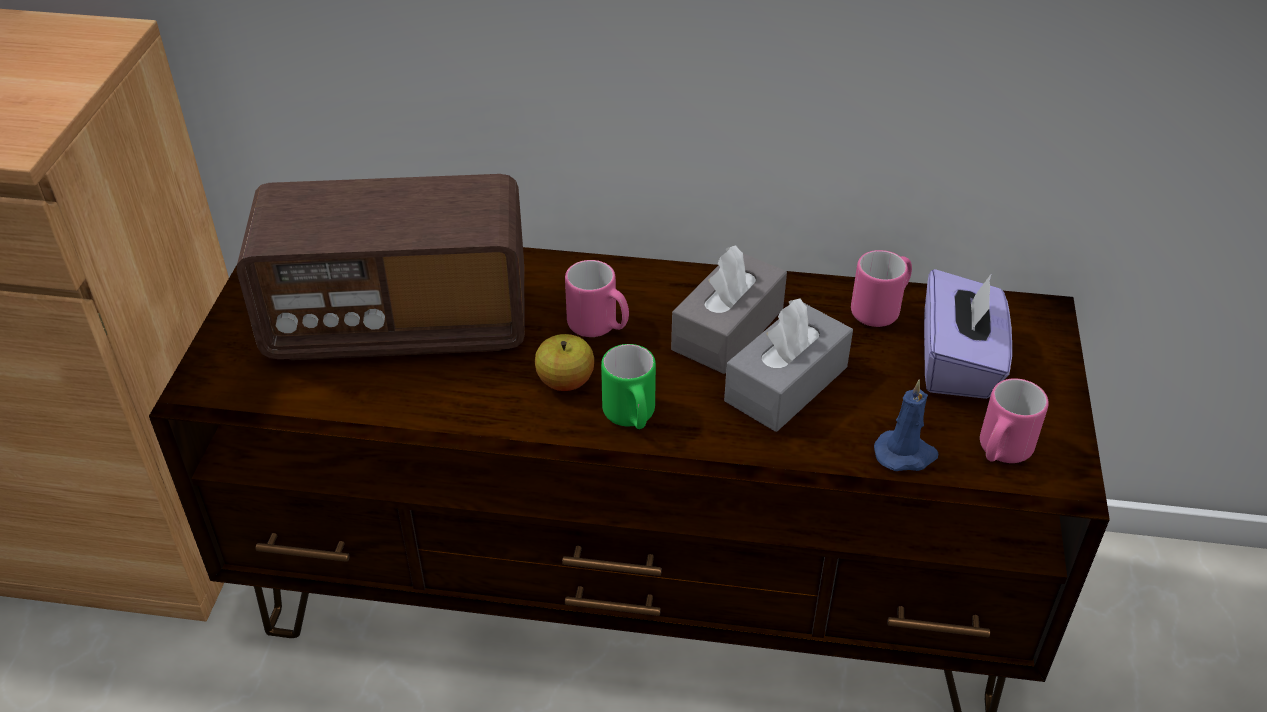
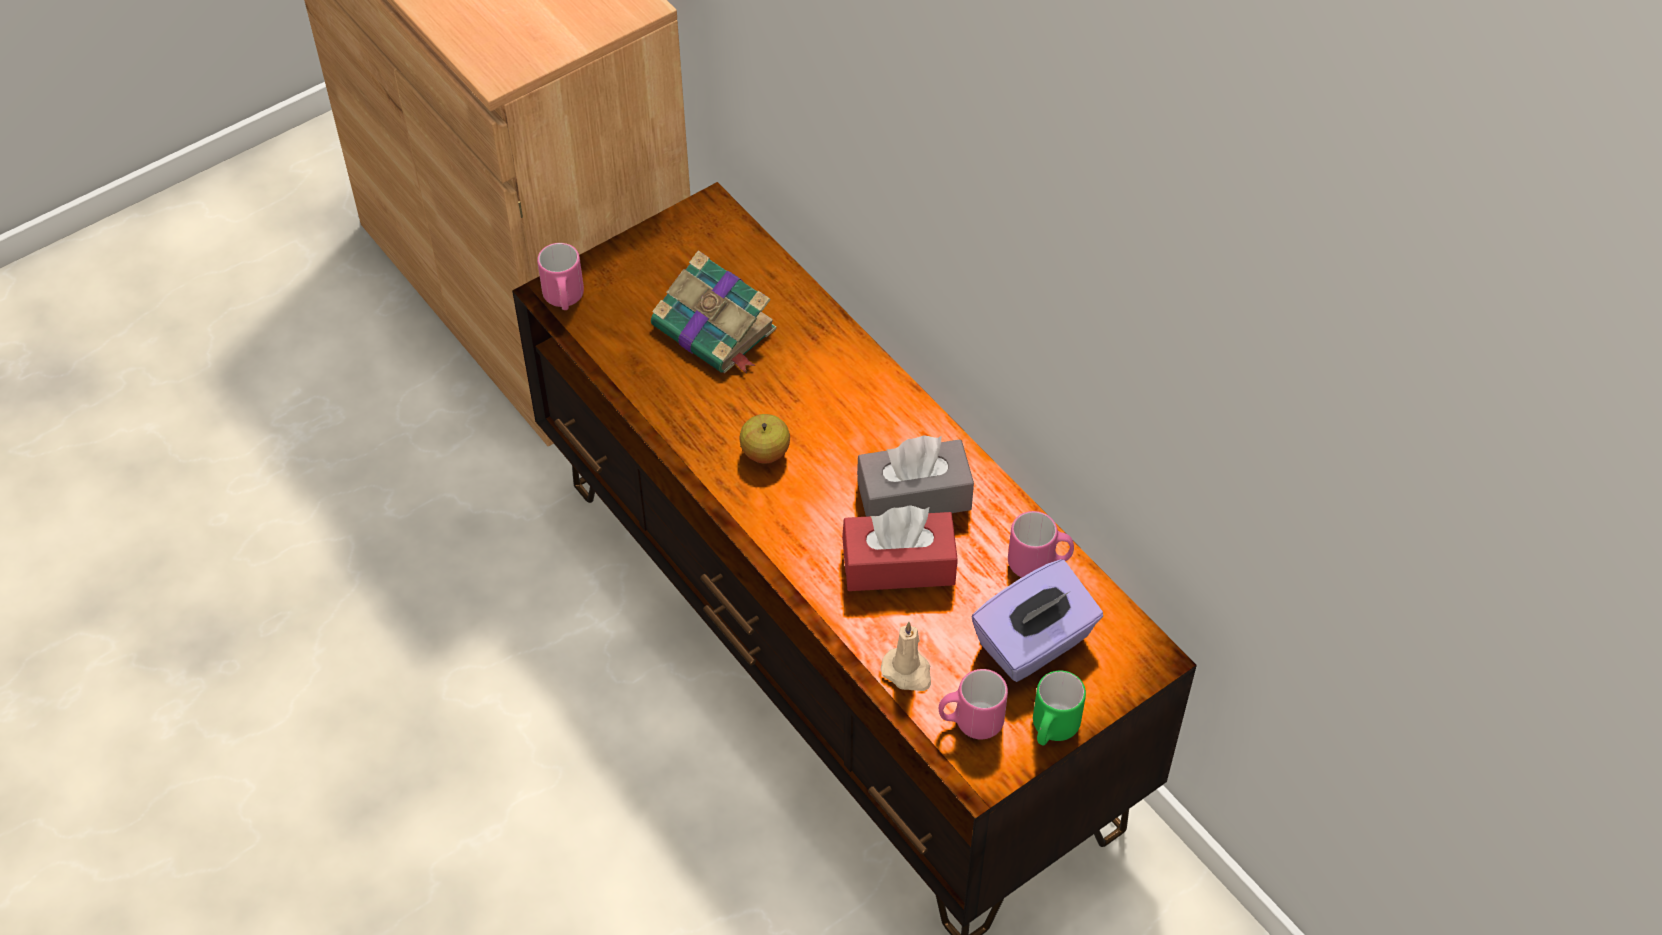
camera: 45 degrees right, 10 degrees up
radio [237,174,525,360] -> book [651,250,776,373]
pink mug [565,260,629,337] -> pink mug moved to [537,243,584,310]
green mug [601,344,656,429] -> green mug moved to [1033,671,1086,746]
grey tissue box [724,298,853,432] -> red tissue box [842,505,958,591]
blue candle [874,379,939,471] -> beige candle [881,622,931,691]

